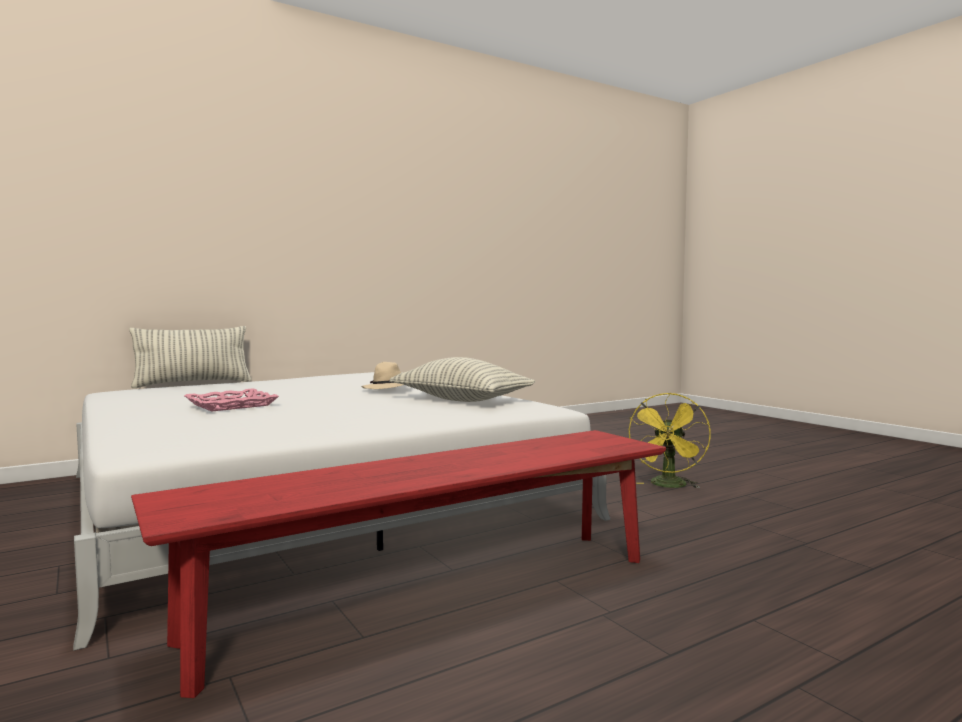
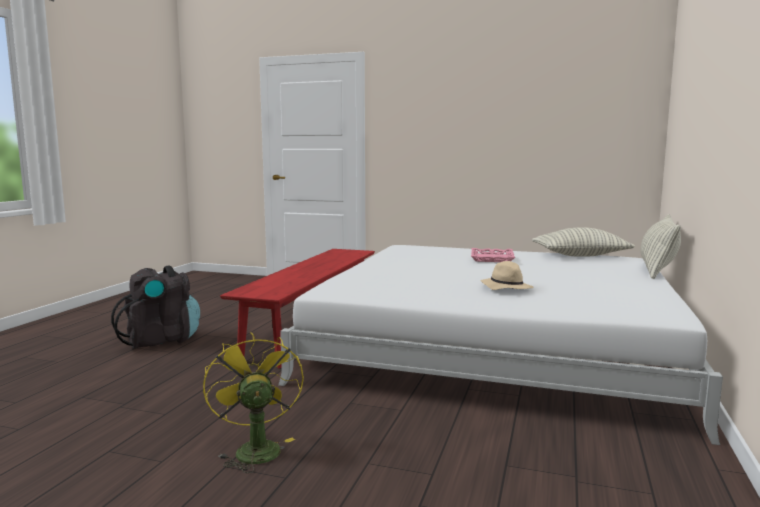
camera: 140 degrees right, 5 degrees up
pillow [389,357,535,402] -> pillow moved to [532,227,635,257]
none -> black backpack [111,266,200,349]

